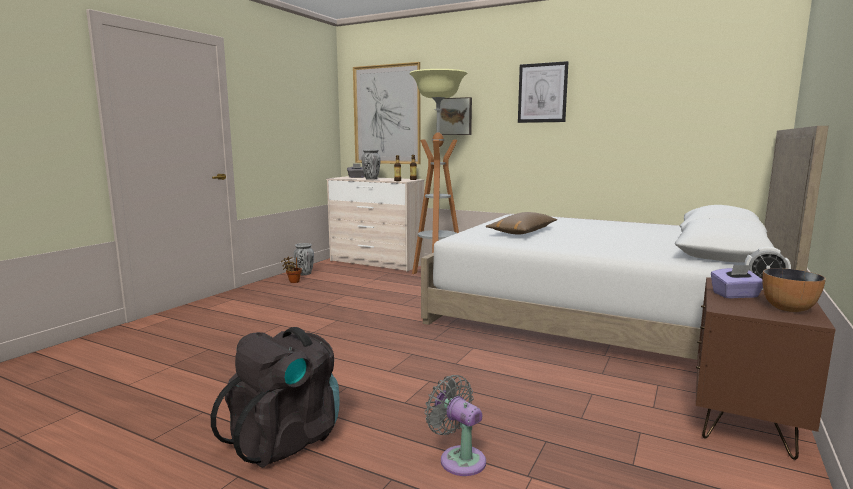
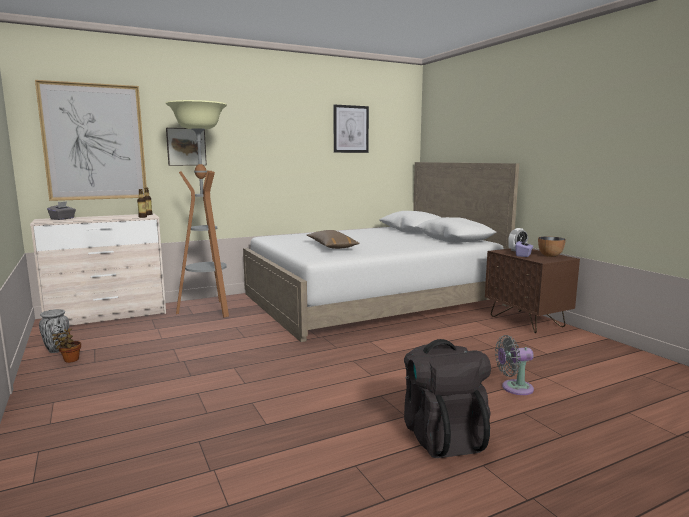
camera: 55 degrees left, 0 degrees up
vase [362,150,381,180] -> none
picture [518,61,568,123] -> picture moved to [334,104,369,153]

